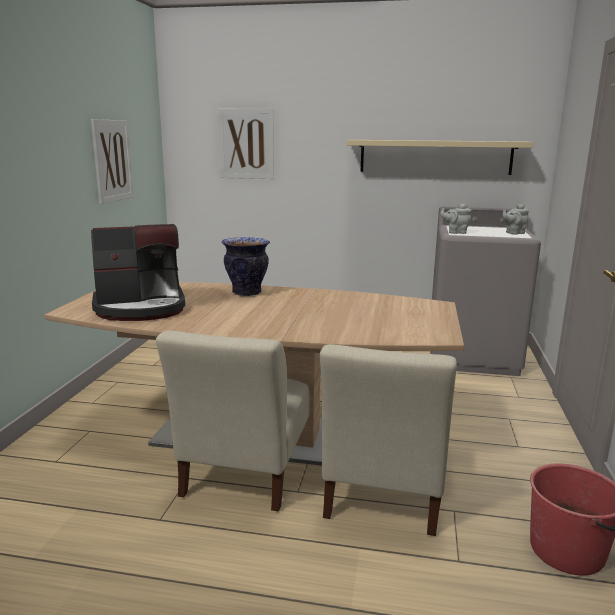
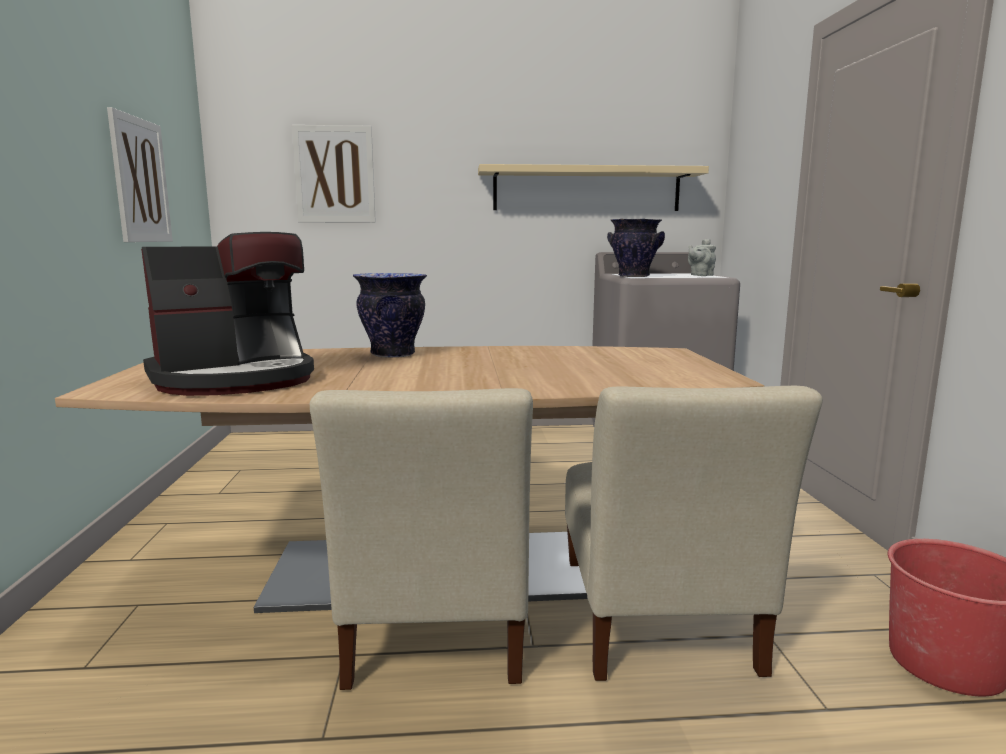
camera: 15 degrees left, 5 degrees down
grey teapot [440,204,471,234] -> vase [607,219,665,277]

